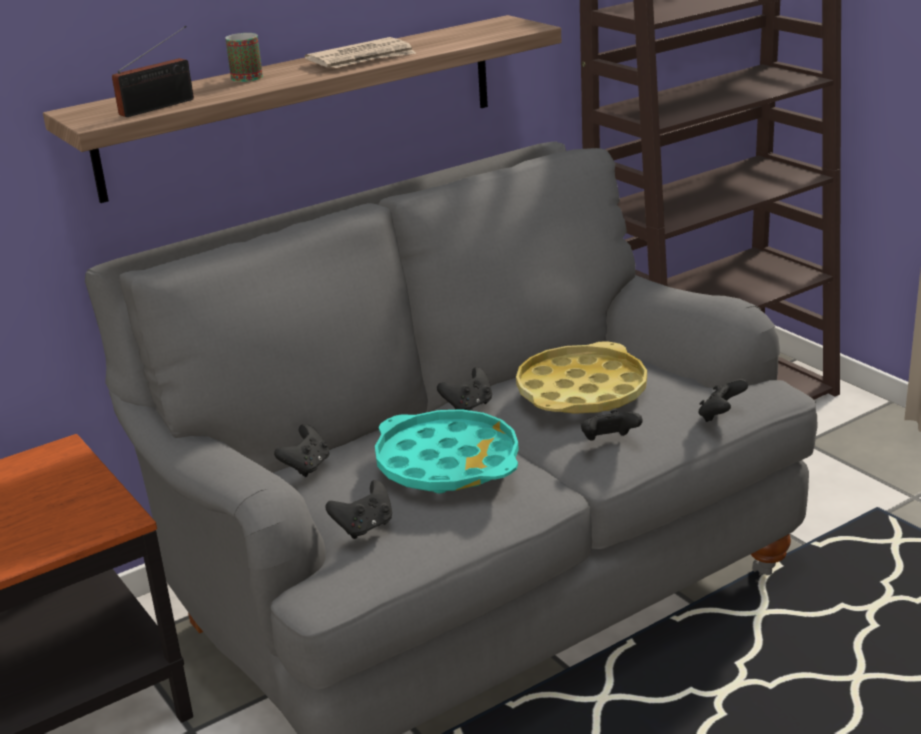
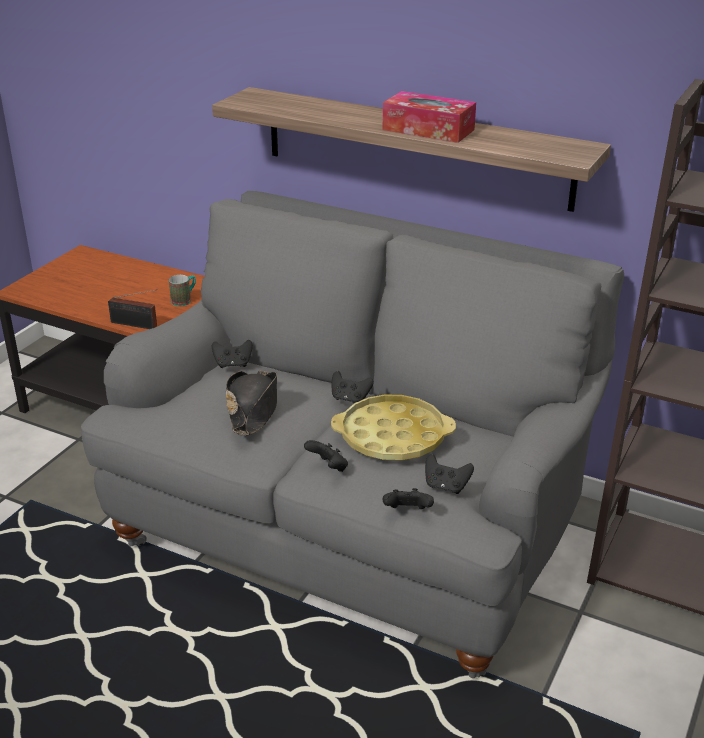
camera: 60 degrees right, 5 degrees up
radio [112,26,194,117] -> radio moved to [108,289,157,329]
mug [225,33,263,82] -> mug moved to [169,275,196,307]
newspaper [305,37,417,68] -> tissue box [383,91,476,143]
black game controller [325,480,392,539] -> black game controller moved to [425,454,474,494]
turquoise tray [375,409,519,494] -> black hat [226,370,277,435]

